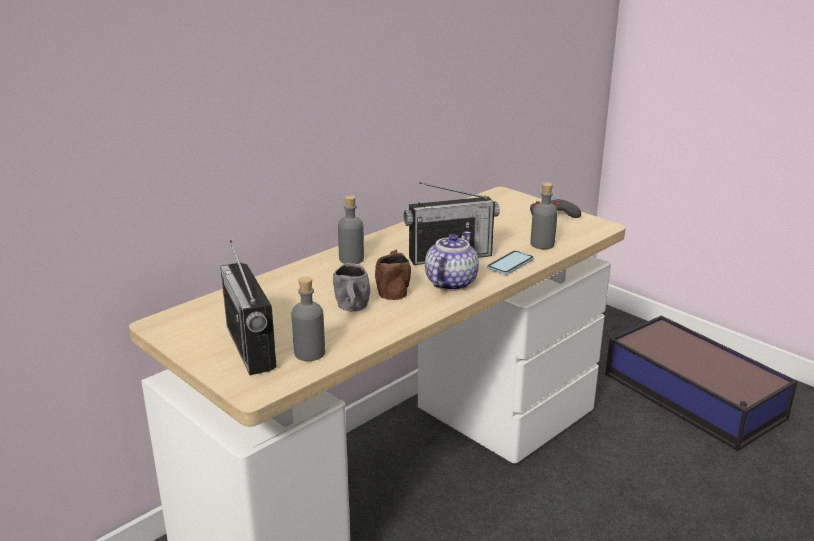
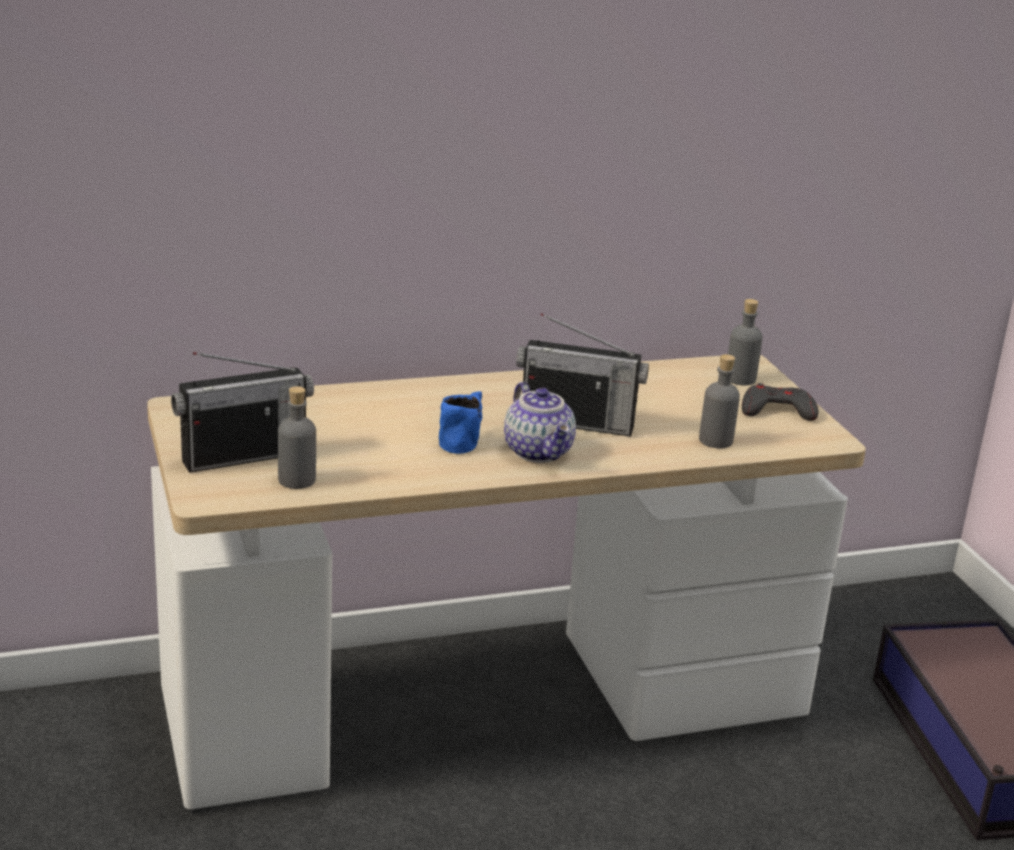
camera: 25 degrees right, 0 degrees up
radio [220,240,277,375] -> radio turned 120 degrees counterclockwise [171,352,314,473]
grey mug [333,263,370,311] -> none
grey bottle [338,195,364,264] -> grey bottle moved to [728,299,763,385]
brown mug [375,249,411,300] -> blue mug [439,391,482,454]
teapot [425,231,479,291] -> teapot turned 105 degrees clockwise [504,382,576,463]
phone [487,251,534,275] -> none

